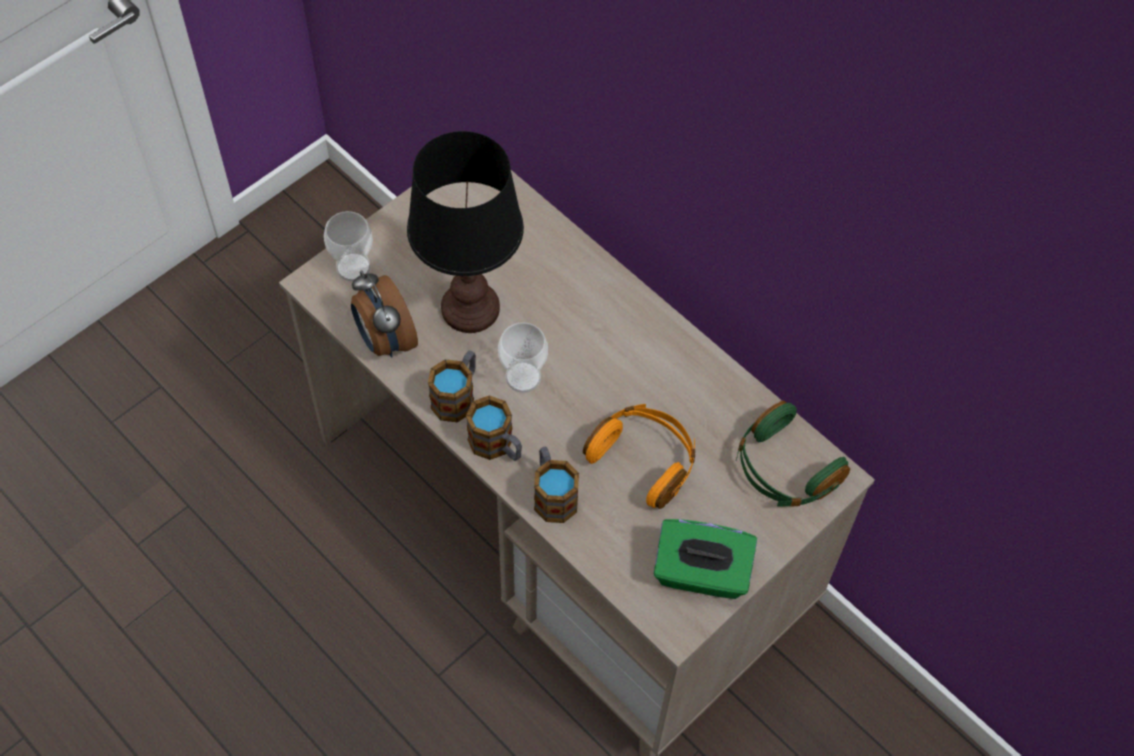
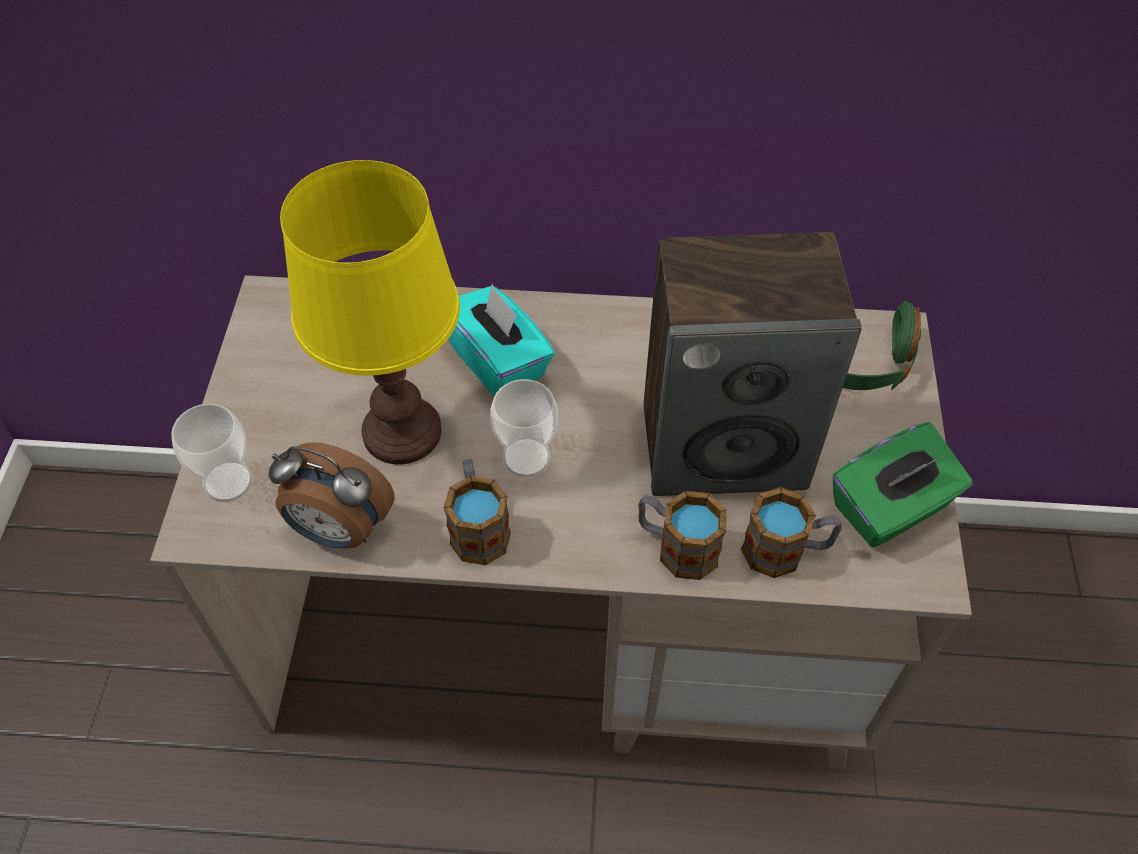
camera: 40 degrees left, 5 degrees down
black table lamp [407,131,524,333] -> yellow table lamp [280,160,460,464]
mug [466,395,522,461] -> mug moved to [741,487,842,578]
orange headphones [583,404,695,509] -> speaker [644,232,861,496]
none -> turquoise tissue box [448,284,555,396]

